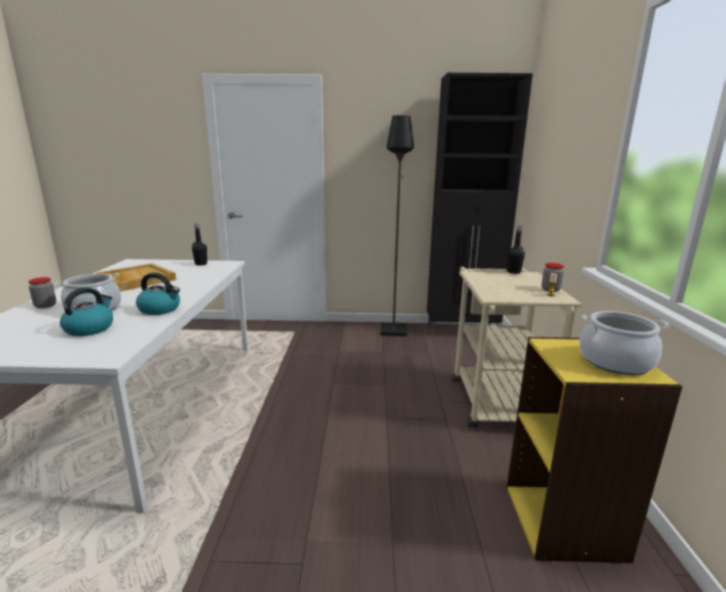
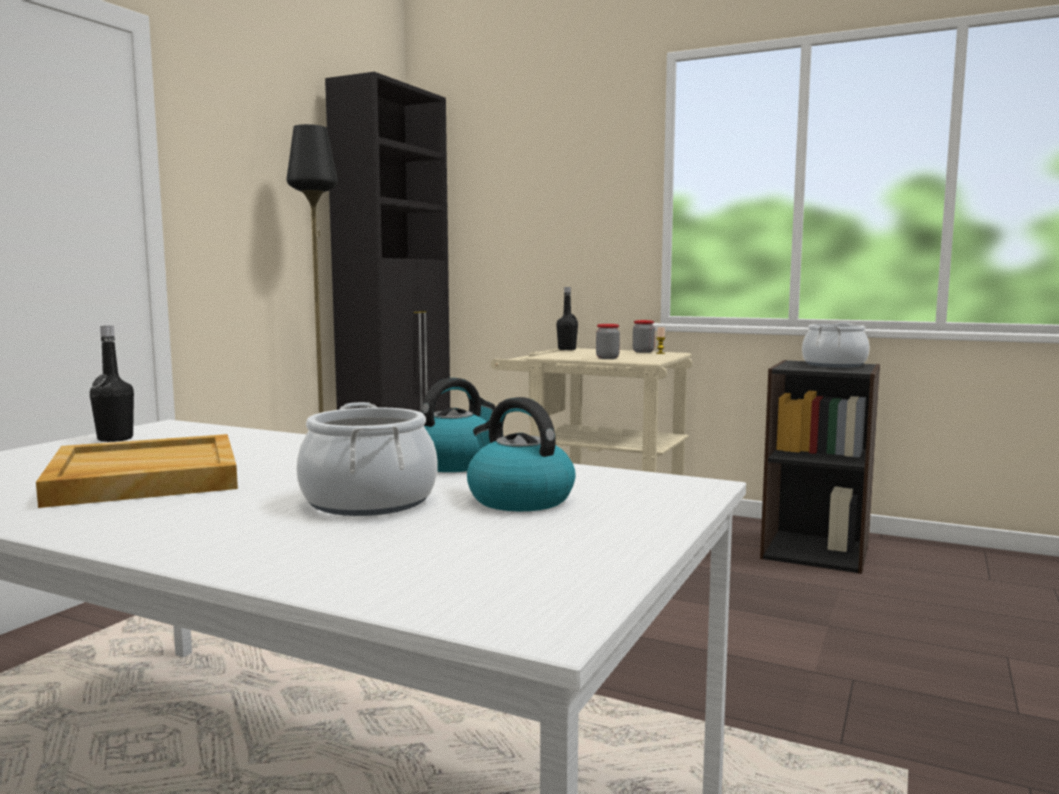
camera: 65 degrees left, 10 degrees down
jar [28,277,56,309] -> jar moved to [596,324,620,359]
yellow bookcase [507,337,683,563] -> black bookcase [760,360,880,574]

